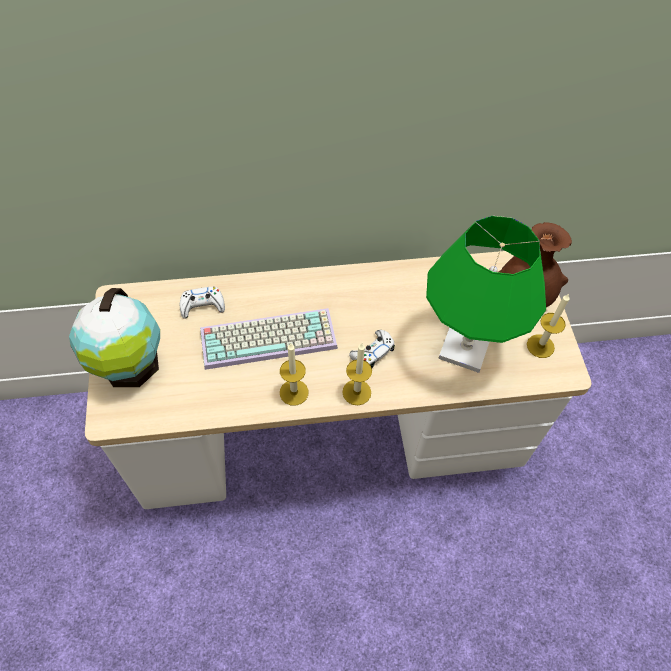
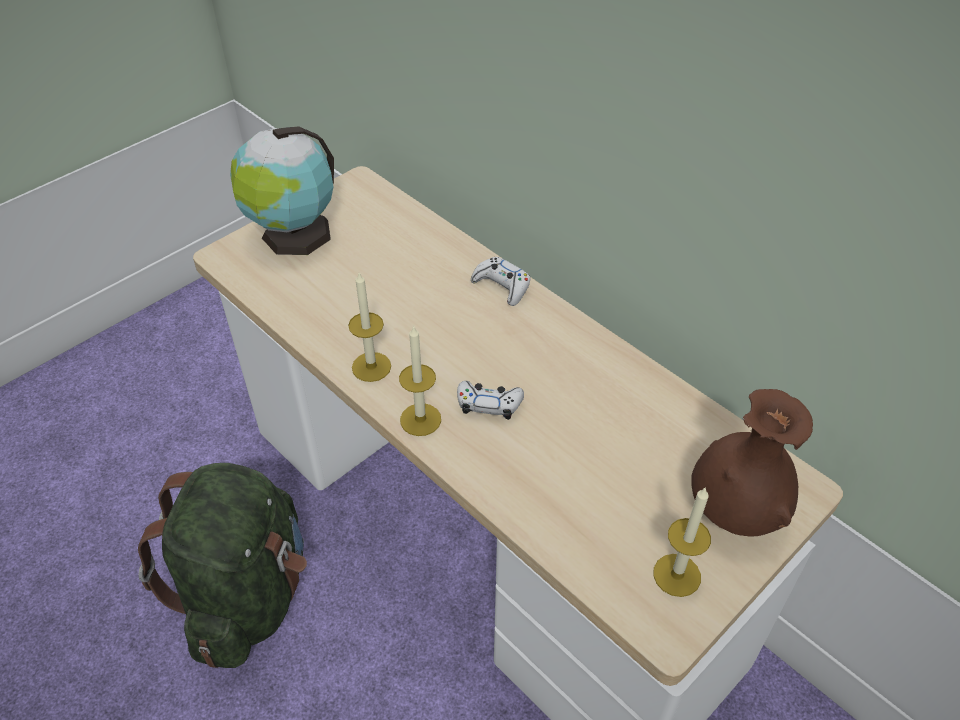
camera: 55 degrees right, 10 degrees down
white game controller [180,287,225,319] -> white game controller moved to [471,257,531,306]
keyboard [200,308,338,370] -> none
green table lamp [426,216,546,373] -> none
none -> green backpack [138,463,307,668]

